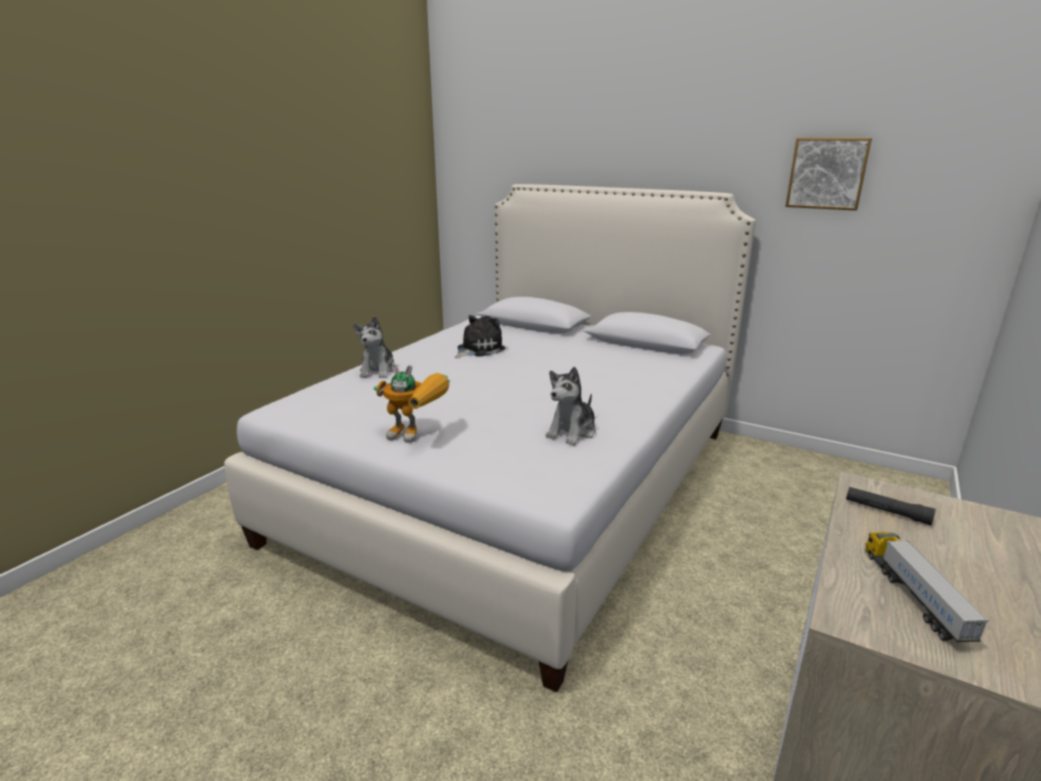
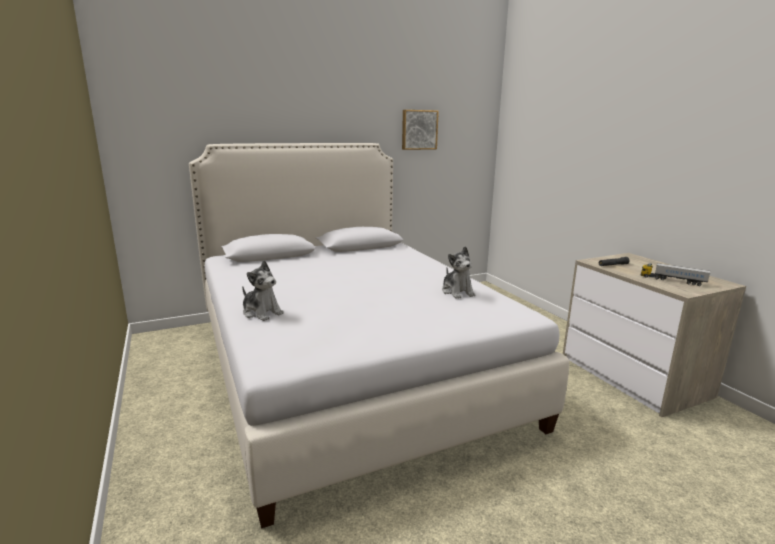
camera: 55 degrees left, 5 degrees down
toy robot [374,363,450,443] -> none
plush toy [455,315,505,358] -> none

